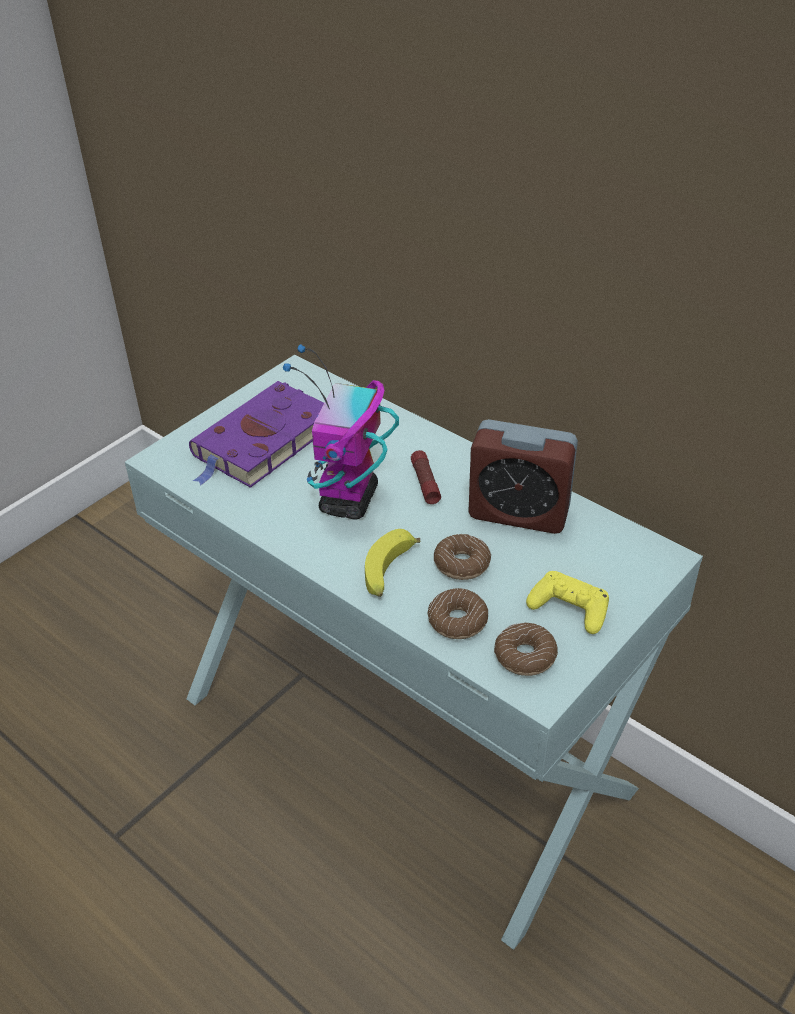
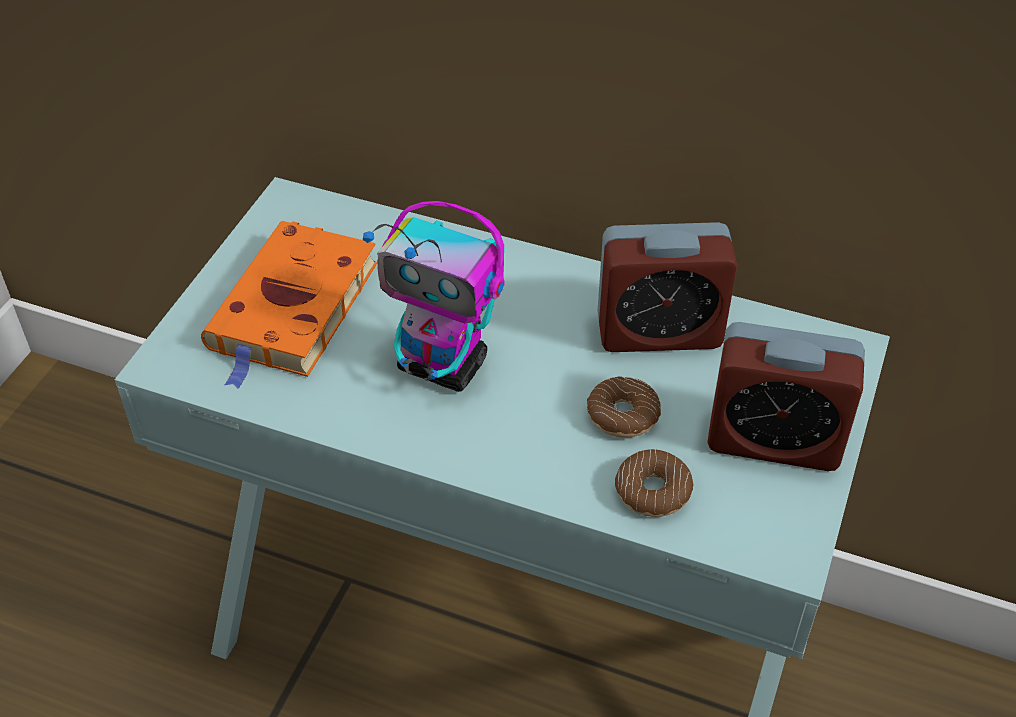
camera: 20 degrees left, 5 degrees up
purple book [189,381,324,488] -> orange book [201,221,377,389]
toy robot [283,344,399,519] -> toy robot turned 60 degrees counterclockwise [363,201,505,392]
banana [365,529,420,597] -> none
flashlight [411,450,441,504] -> none
donut [494,623,558,676] -> none
yellow game controller [526,571,609,634] -> alarm clock [707,322,865,471]

